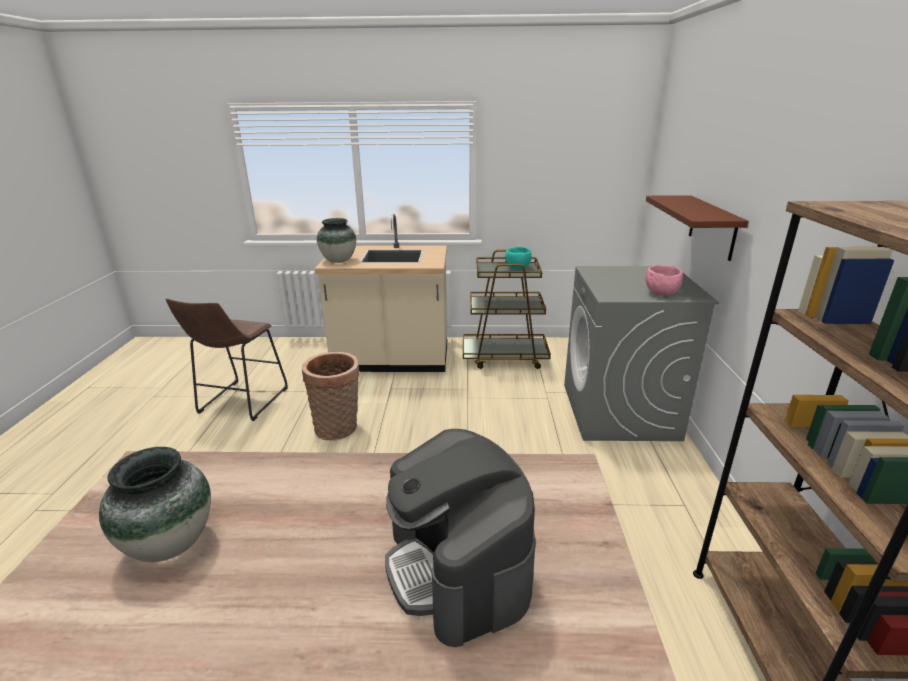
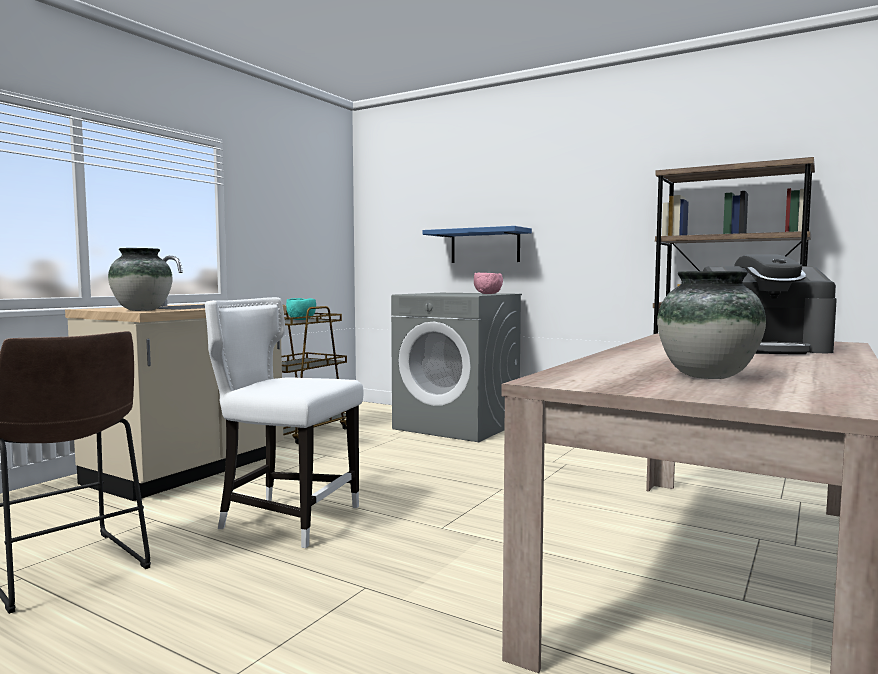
camera: 60 degrees left, 20 degrees down
basket [302,352,360,441] -> white chair [205,297,364,548]
brown shelf [646,195,749,261] -> blue shelf [422,226,532,263]

